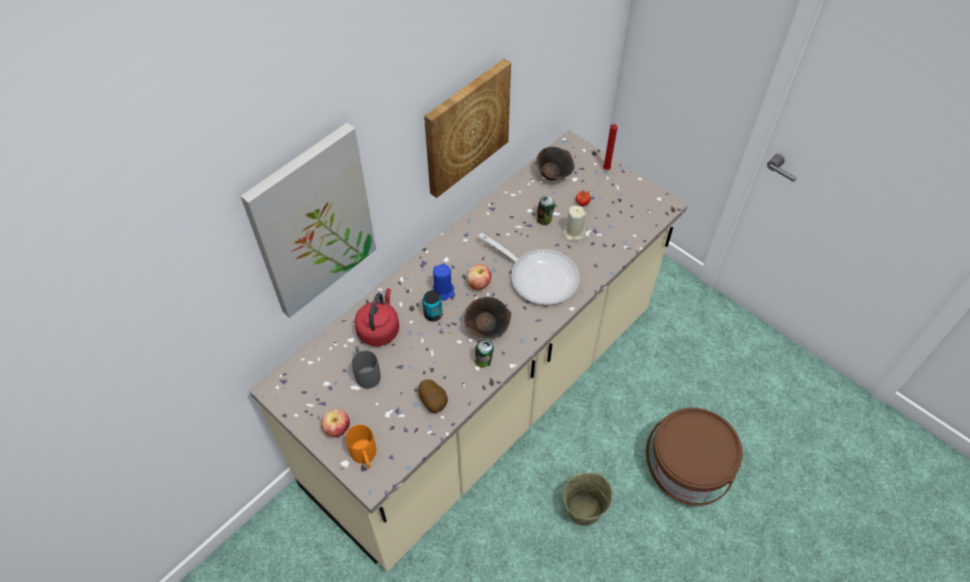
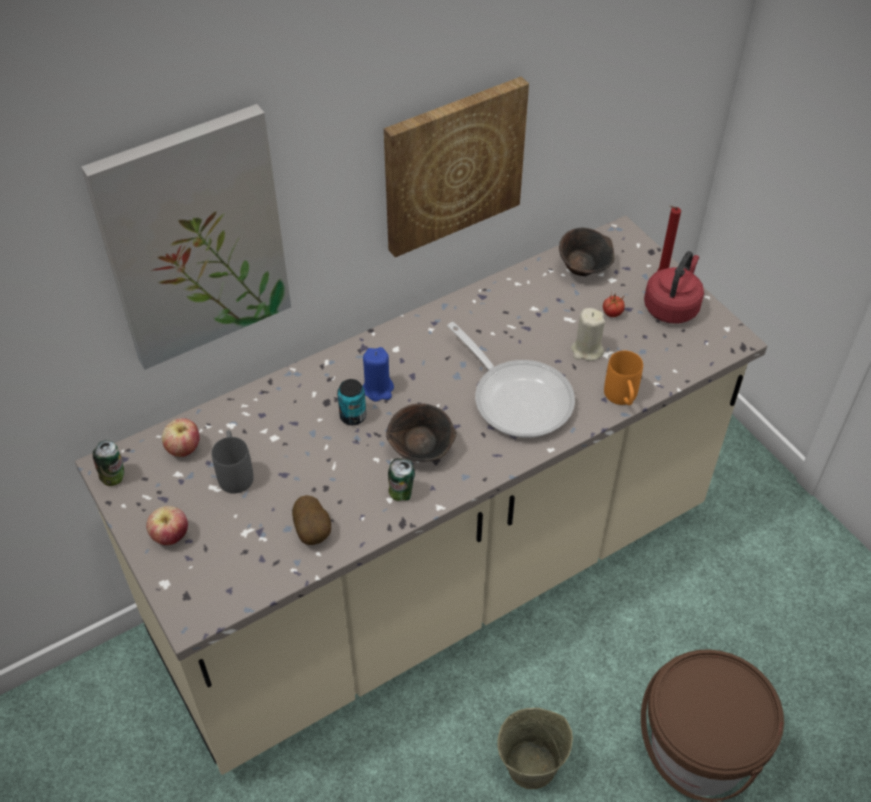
camera: 15 degrees right, 5 degrees down
orange mug [346,425,376,468] -> orange mug moved to [604,351,643,405]
red kettle [354,288,399,346] -> red kettle moved to [644,251,704,323]
apple [467,264,492,290] -> apple moved to [162,418,200,457]
can [537,196,555,225] -> can moved to [93,440,124,486]

